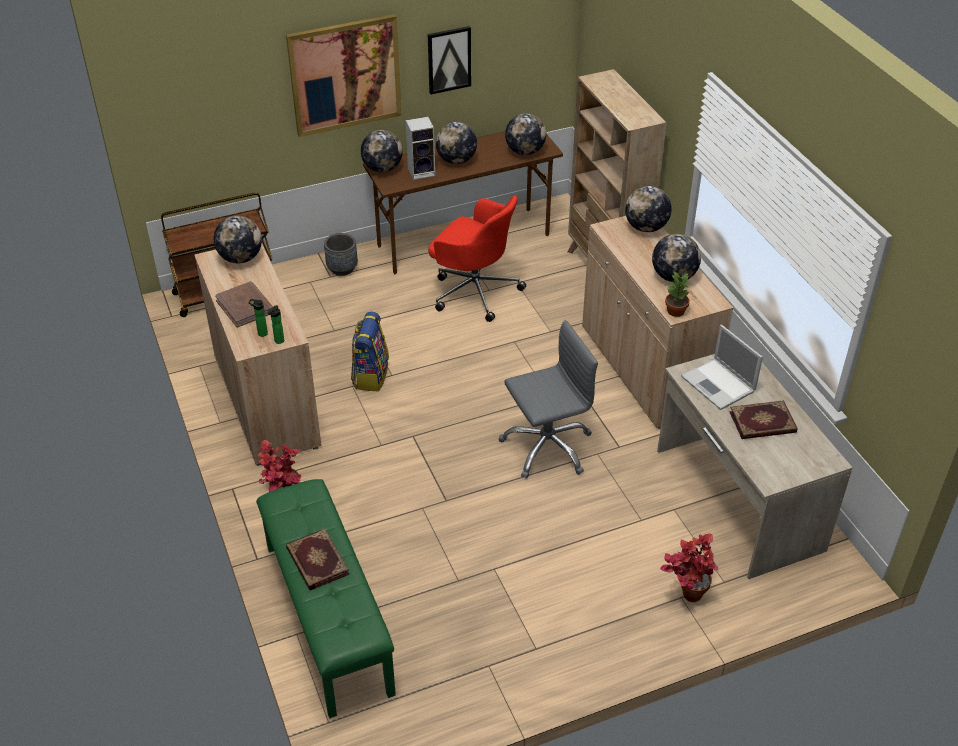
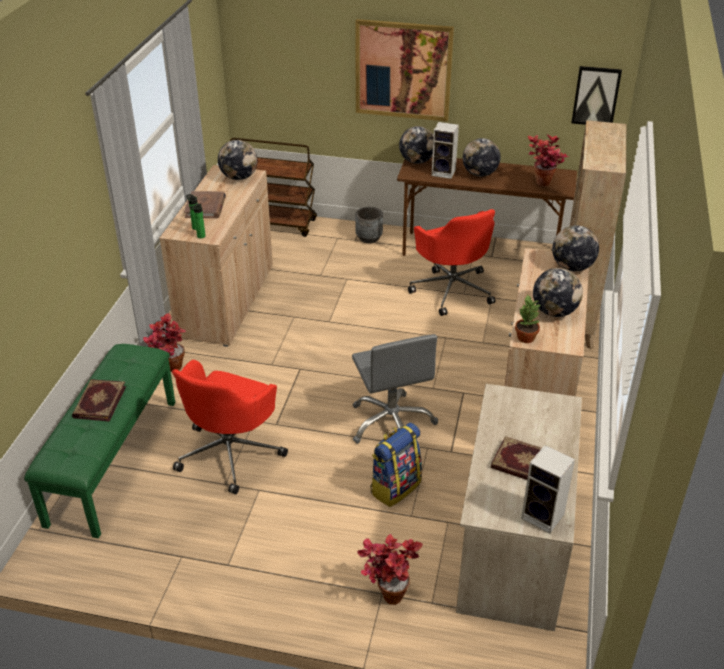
camera: 35 degrees right, 5 degrees down
backpack [351,312,389,391] -> backpack moved to [370,422,422,507]
picture [428,26,471,94] -> picture moved to [571,66,622,125]
grey office chair [499,320,598,479] -> grey office chair turned 60 degrees clockwise [352,334,438,444]
globe [505,113,546,155] -> potted plant [528,134,569,186]
laptop [681,325,763,410] -> none
none -> red office chair [172,360,288,494]
none -> speaker [521,445,575,534]

